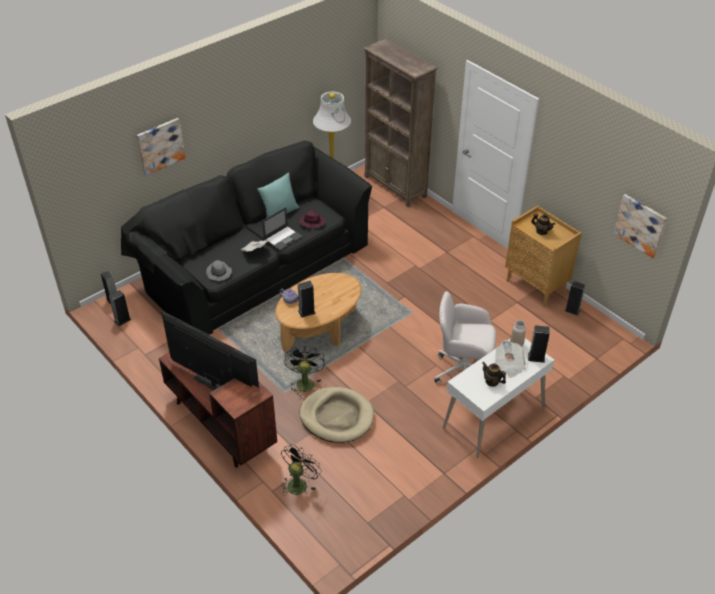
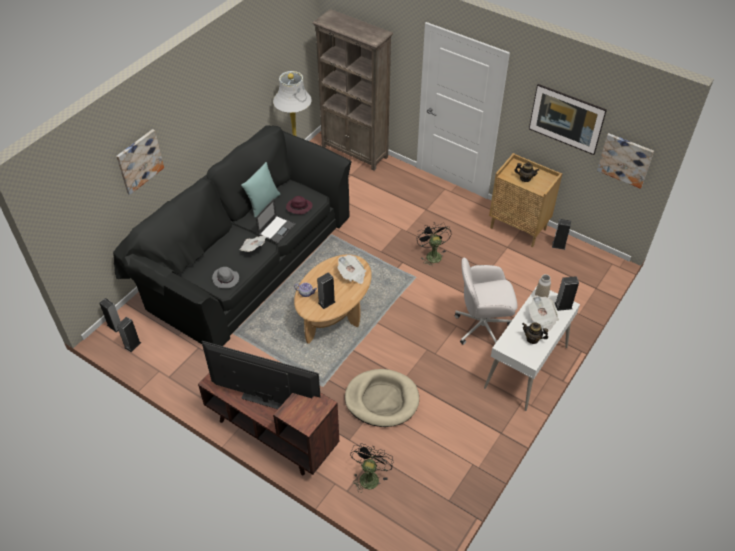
camera: 15 degrees left, 5 degrees up
black fan [285,347,325,396] -> black fan moved to [416,222,451,267]
none -> newspaper [337,255,366,284]
none -> picture [529,84,607,155]

